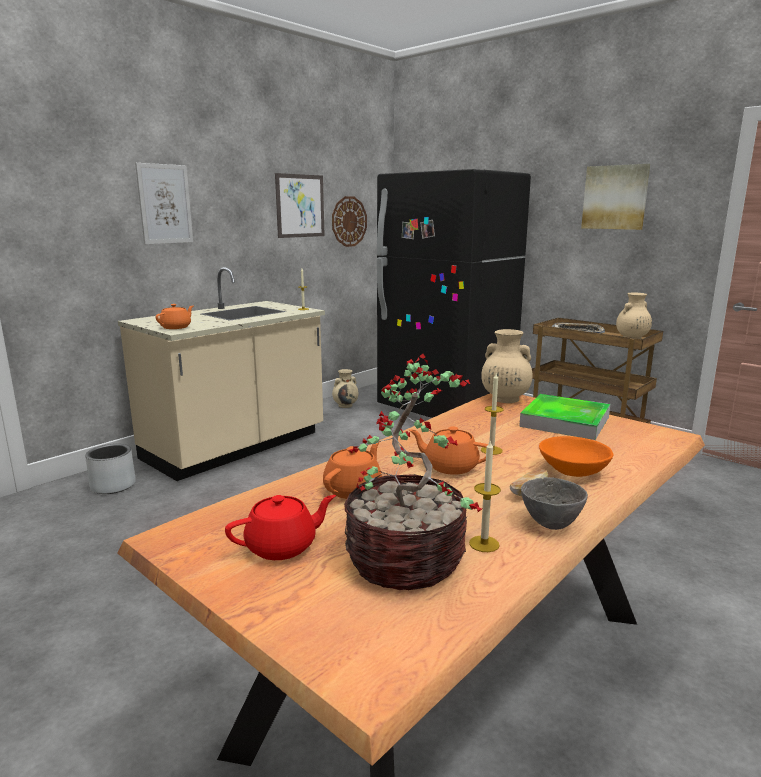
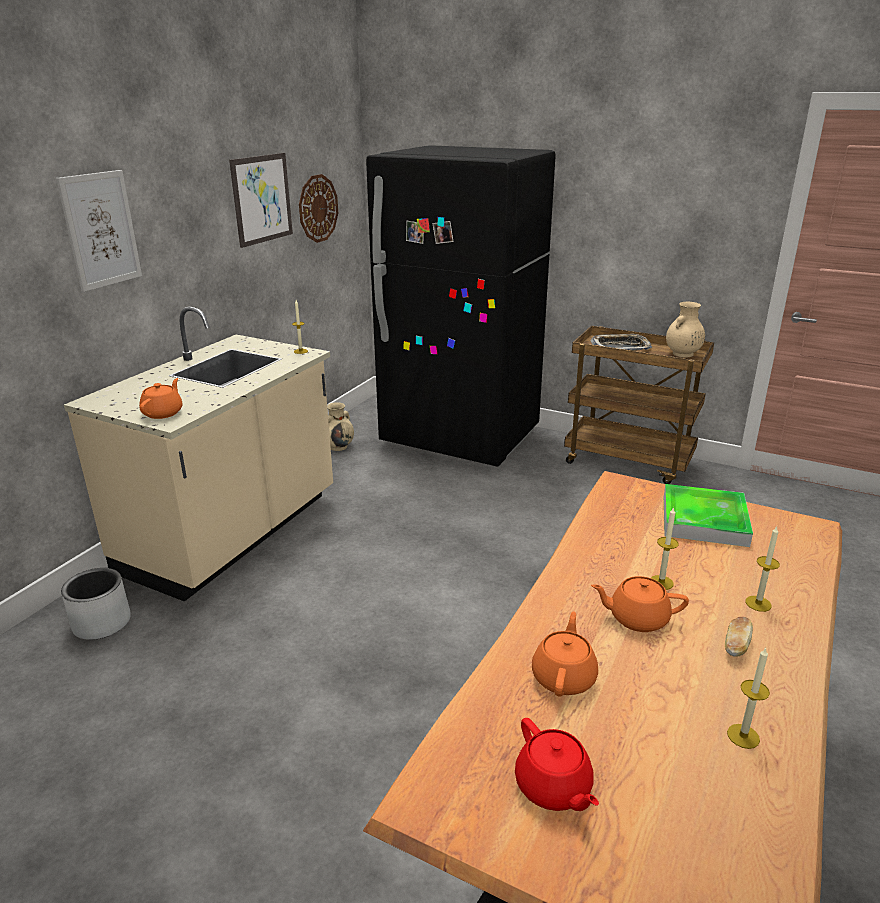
camera: 15 degrees left, 10 degrees up
red teapot [225,495,336,560] -> red teapot turned 105 degrees clockwise [515,718,599,811]
potted plant [344,354,482,590] -> none
beige vase [481,329,532,403] -> none
grey bowl [521,477,588,530] -> none
orange bowl [539,436,614,477] -> candle [745,527,780,612]
picture [581,164,650,230] -> none

